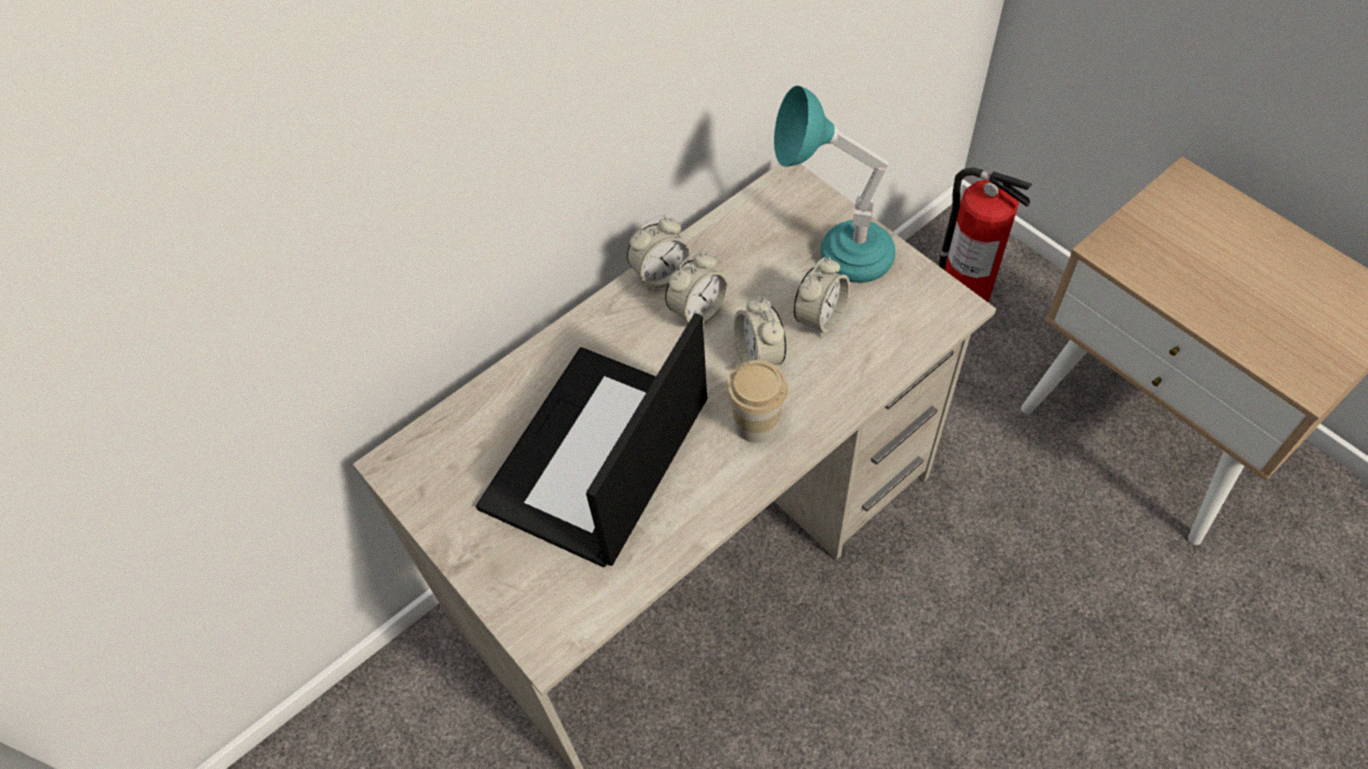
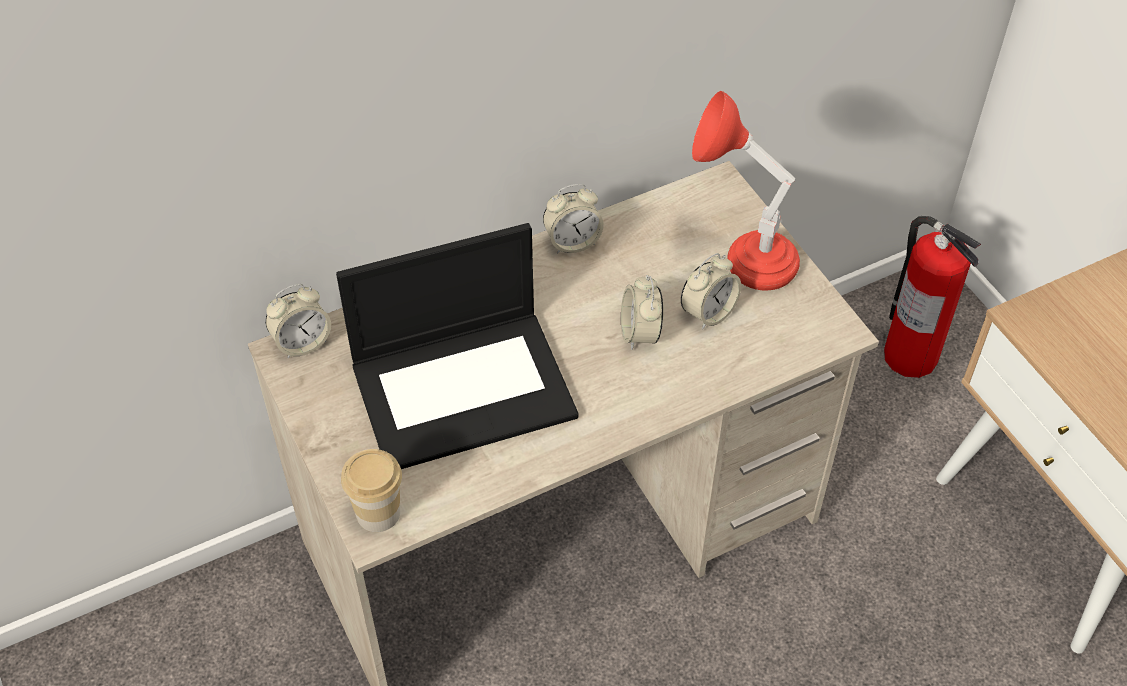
camera: 10 degrees right, 5 degrees down
laptop [476,313,707,567] -> laptop turned 150 degrees counterclockwise [336,223,578,469]
alarm clock [665,251,729,325] -> alarm clock moved to [265,284,331,358]
cup [726,360,788,443] -> cup moved to [341,449,402,532]
turquoise table lamp [774,86,895,283] -> red table lamp [692,91,800,290]

